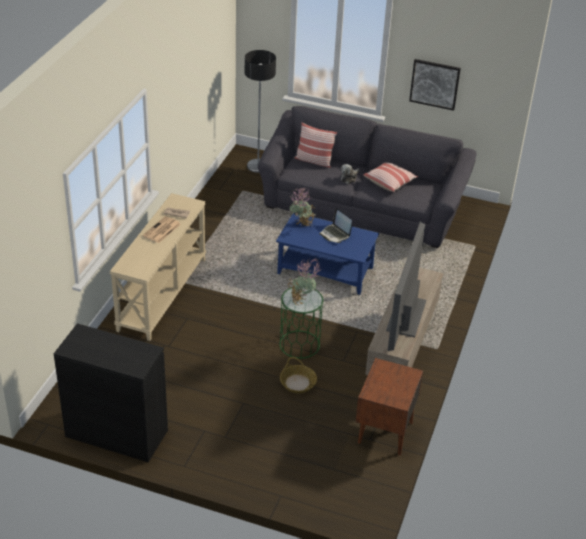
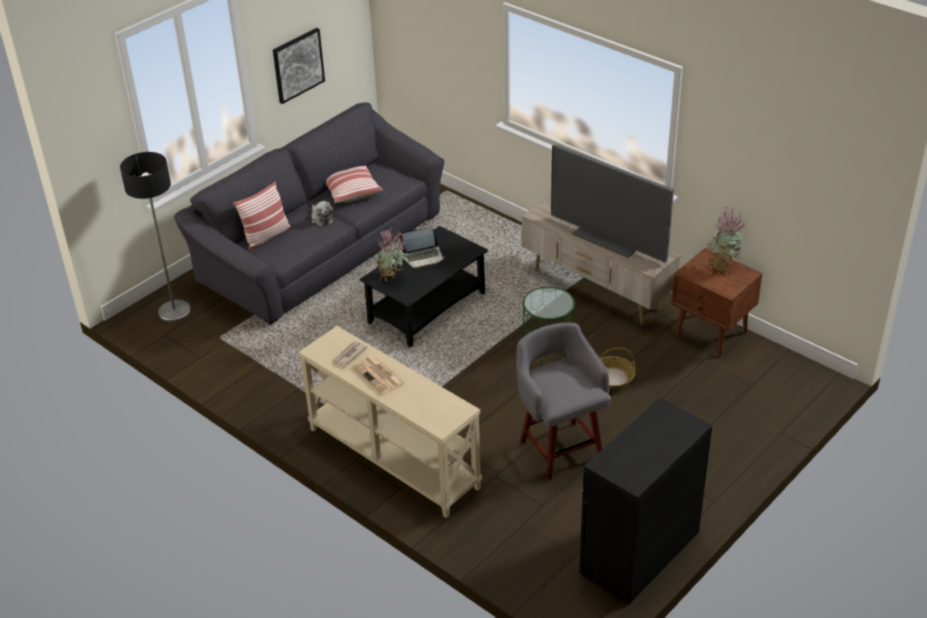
camera: 65 degrees left, 0 degrees up
blue coffee table [276,213,379,295] -> black coffee table [359,226,488,347]
potted plant [288,258,322,304] -> potted plant moved to [707,207,745,274]
none -> grey stool [516,322,611,480]

